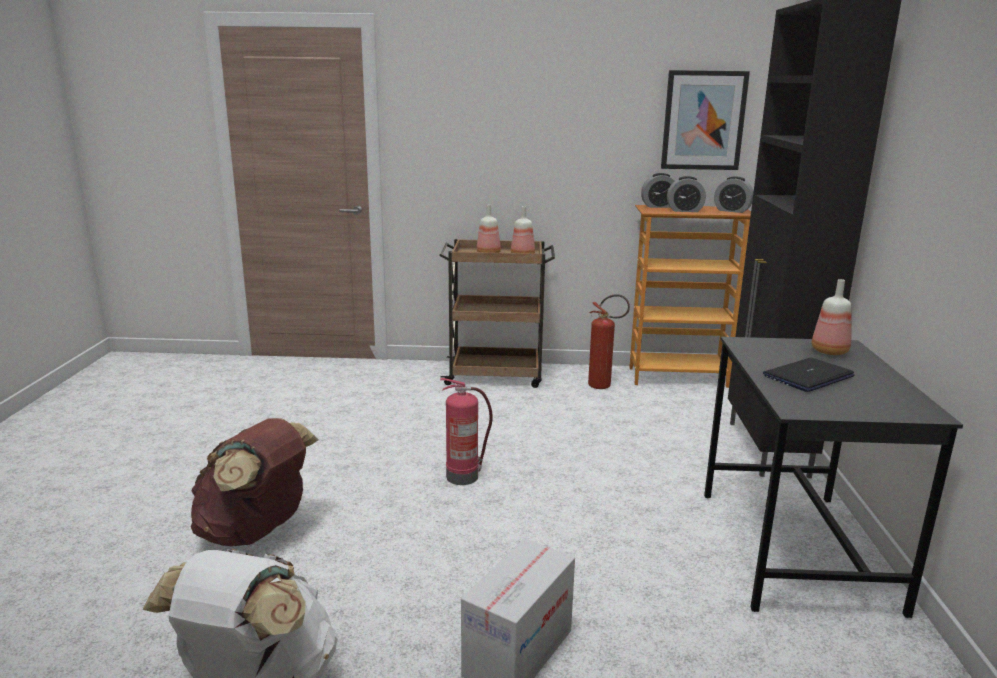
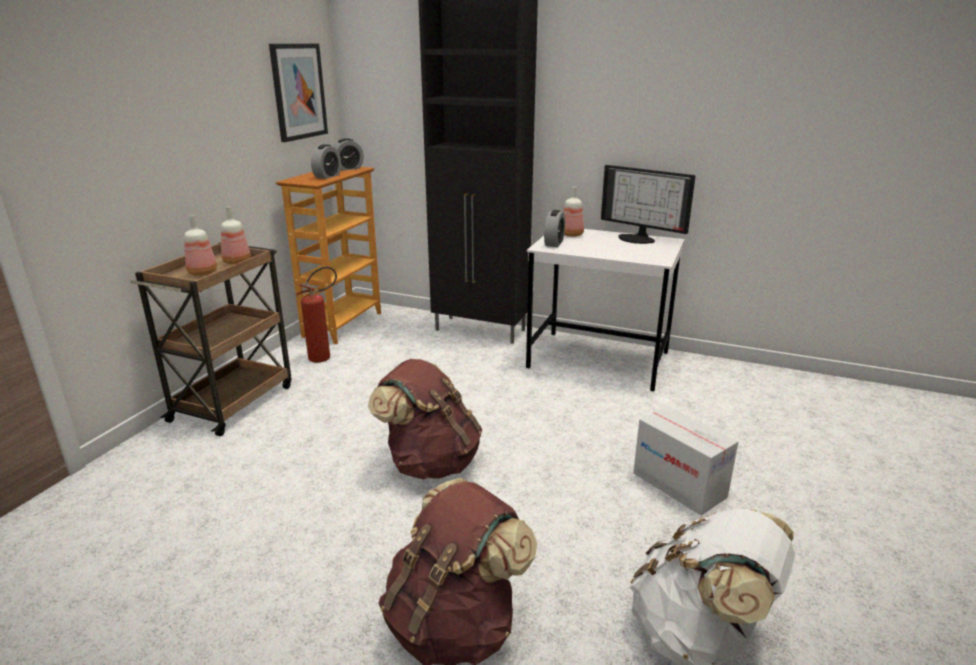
camera: 70 degrees left, 5 degrees up
fire extinguisher [440,378,493,485] -> brown backpack [368,359,482,479]
alarm clock [641,173,675,208] -> alarm clock moved to [544,210,565,247]
black desk [704,337,963,618] -> white desk [526,229,685,391]
laptop [763,358,855,392] -> none
none -> monitor [601,165,696,244]

